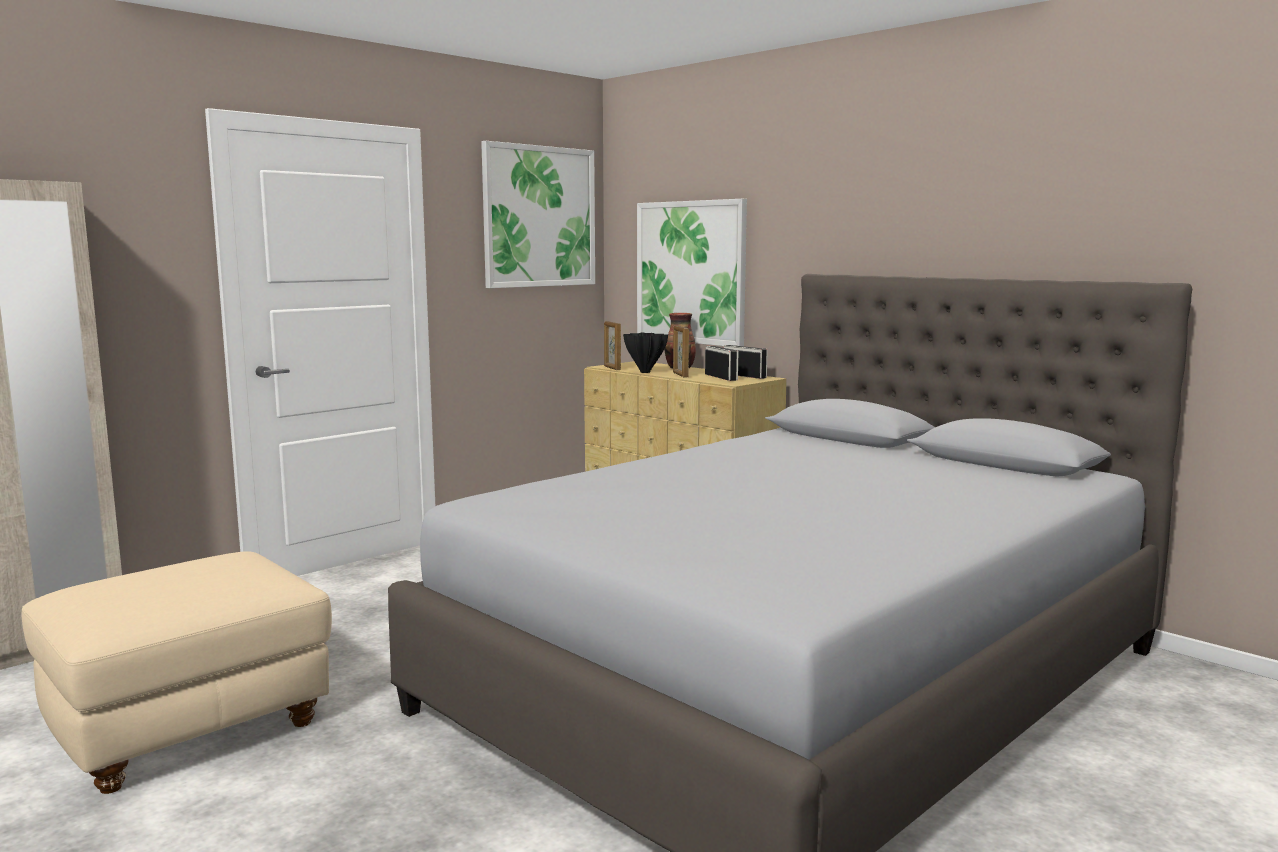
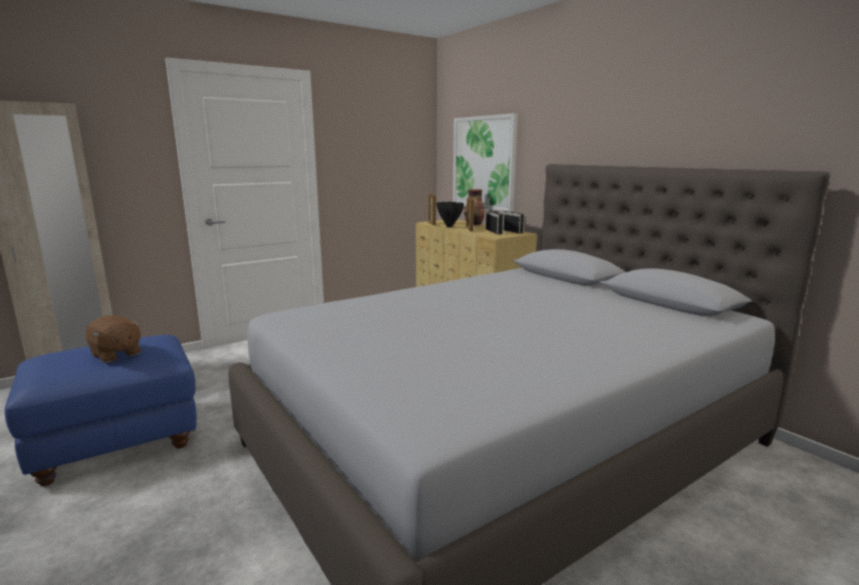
camera: 10 degrees right, 5 degrees up
beige ottoman [22,551,332,794] -> blue ottoman [5,335,197,486]
picture [481,141,595,288] -> none
none -> brown plush toy [86,315,142,363]

